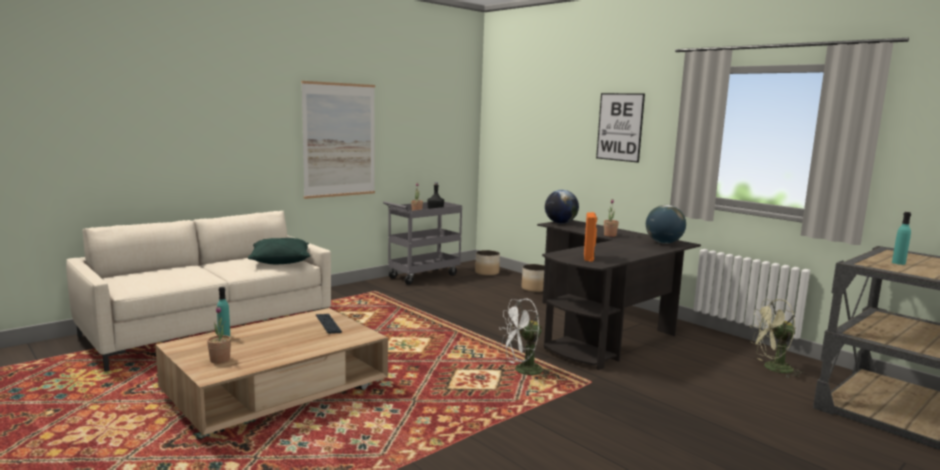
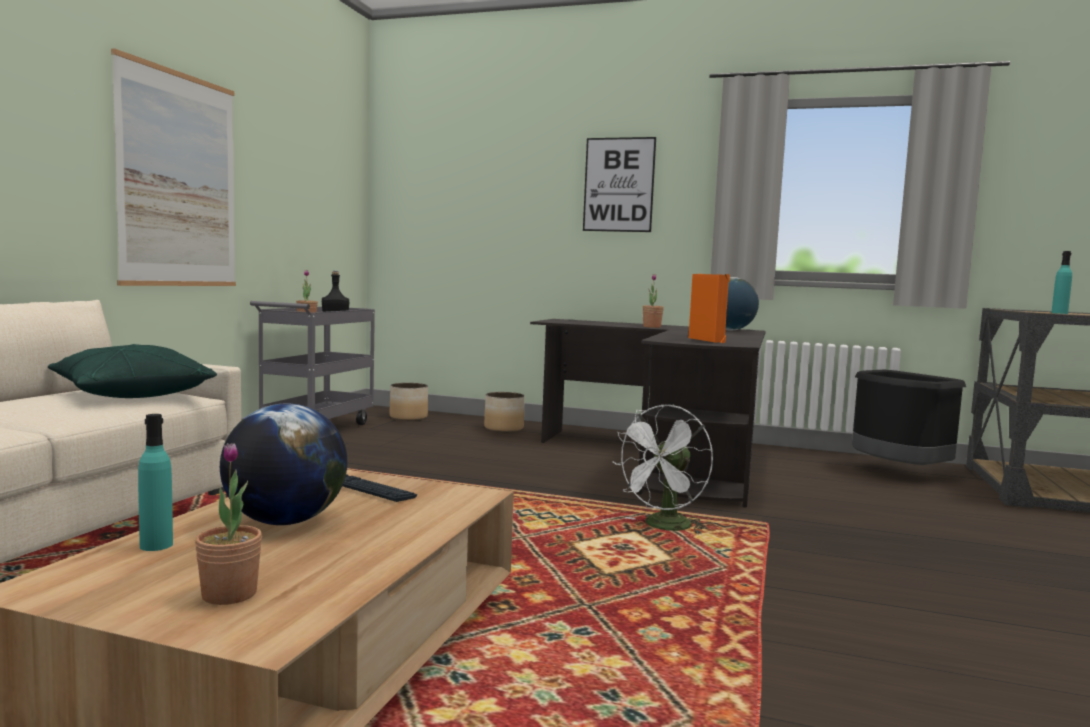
camera: 30 degrees left, 5 degrees down
globe [545,190,579,224] -> globe moved to [220,404,347,525]
green fan [750,299,804,378] -> black trash can [852,369,966,465]

